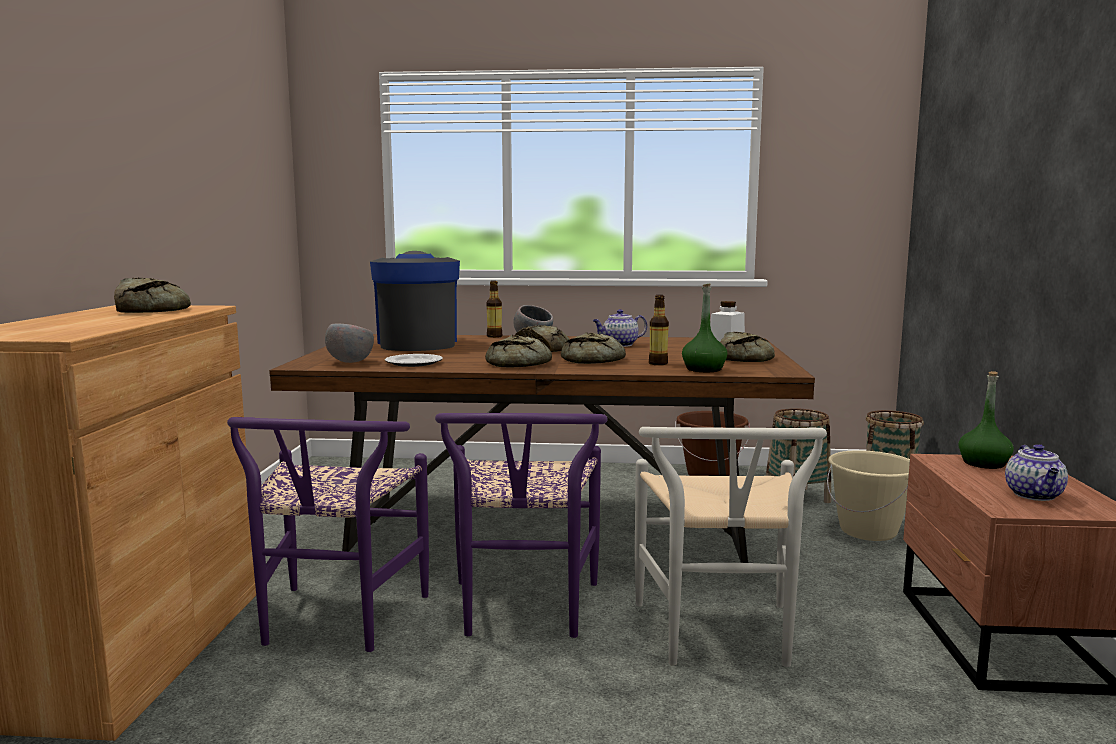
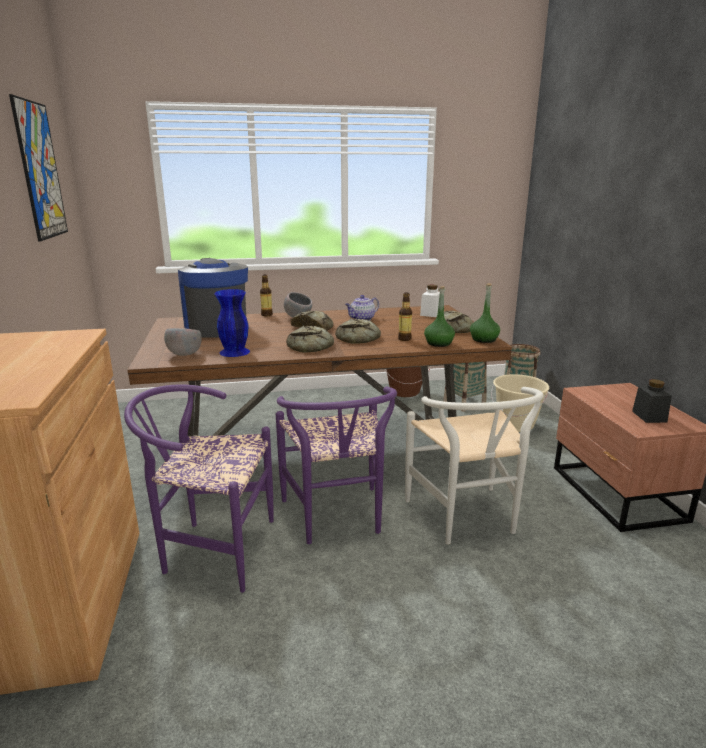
camera: 15 degrees left, 10 degrees up
bread [114,278,191,313] -> none
purple chair [227,417,429,652] -> purple chair turned 105 degrees clockwise [124,384,274,593]
plate [385,354,443,367] -> blue vase [214,289,250,357]
green bottle [958,371,1014,469] -> green bottle moved to [470,283,500,343]
teapot [1005,444,1068,501] -> black jar [632,379,672,423]
none -> picture [9,94,68,241]

